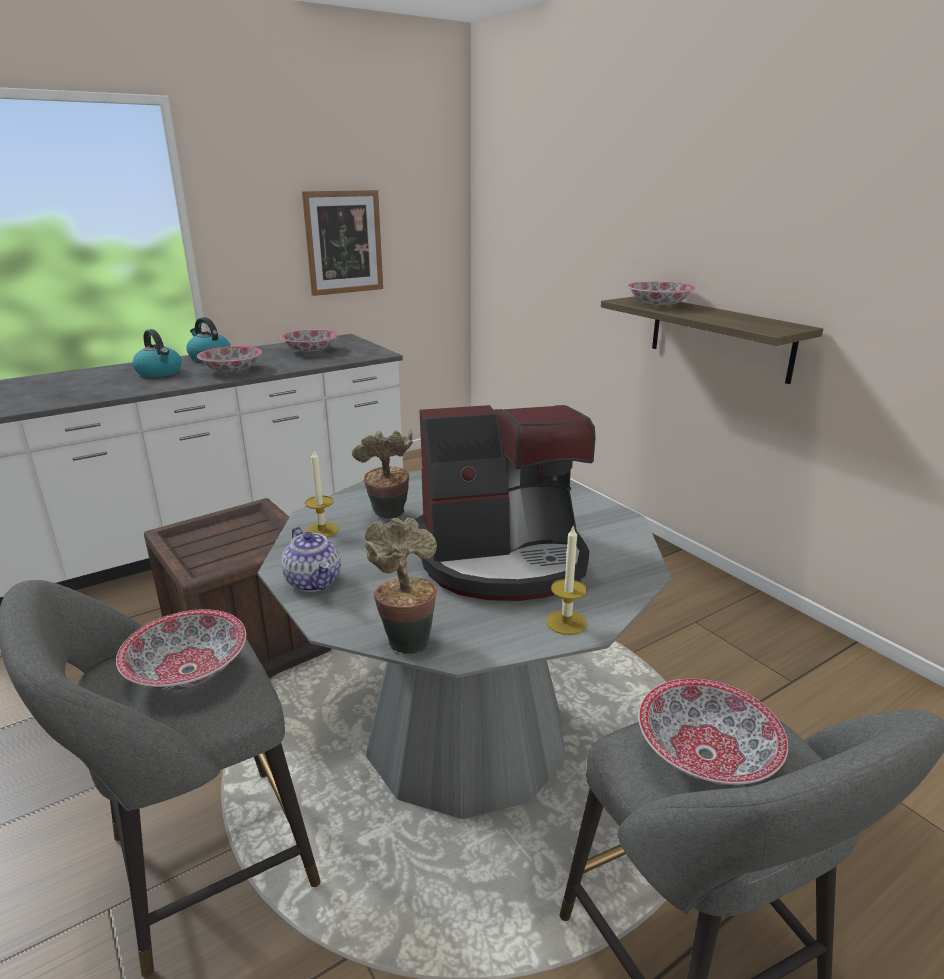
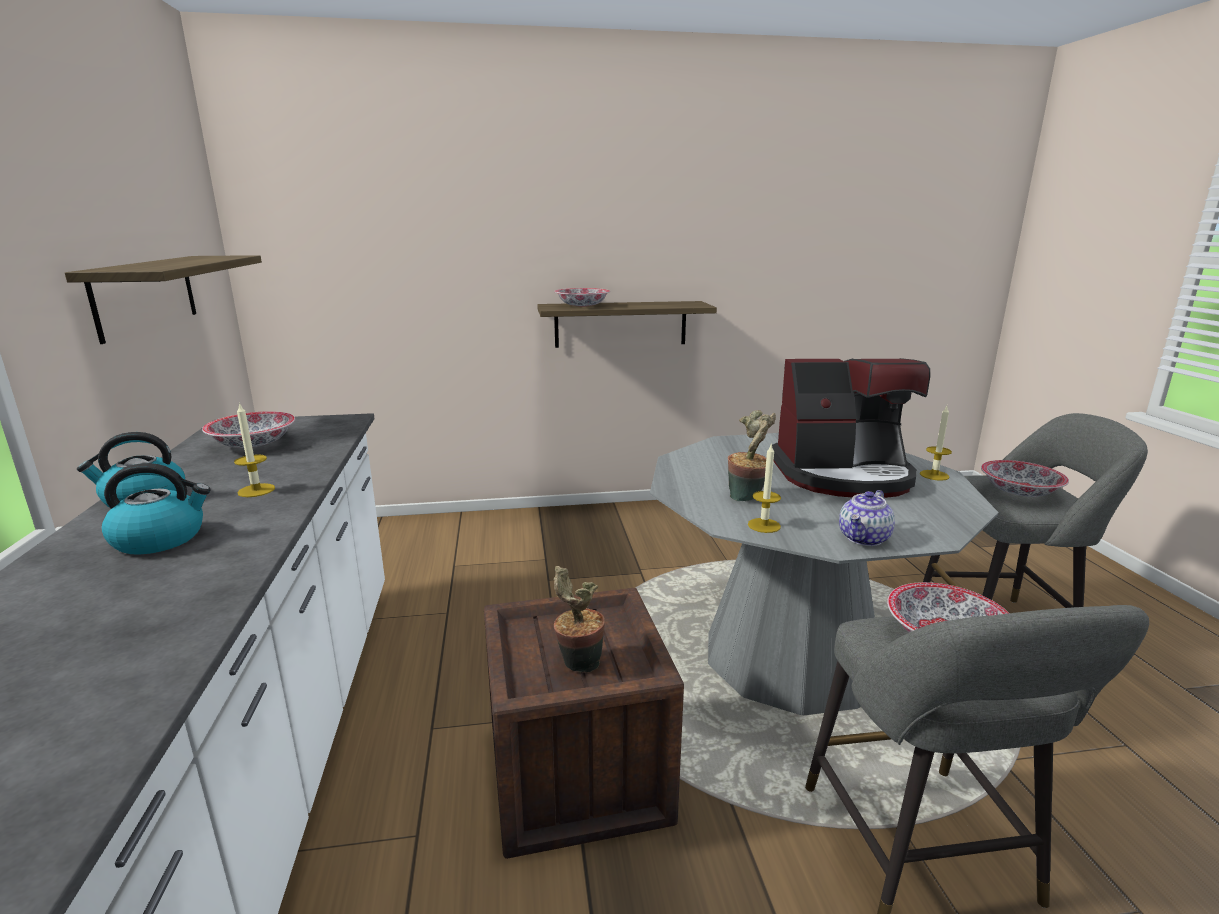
camera: 65 degrees left, 5 degrees down
bowl [197,346,262,372] -> candle [234,402,275,497]
teapot [281,527,341,592] -> teapot turned 135 degrees clockwise [839,490,895,546]
picture [302,190,383,296] -> shelf [65,255,262,344]
potted plant [365,517,437,654] -> potted plant moved to [553,566,605,672]
coffee machine [415,405,596,601] -> coffee machine turned 75 degrees clockwise [772,358,930,498]

